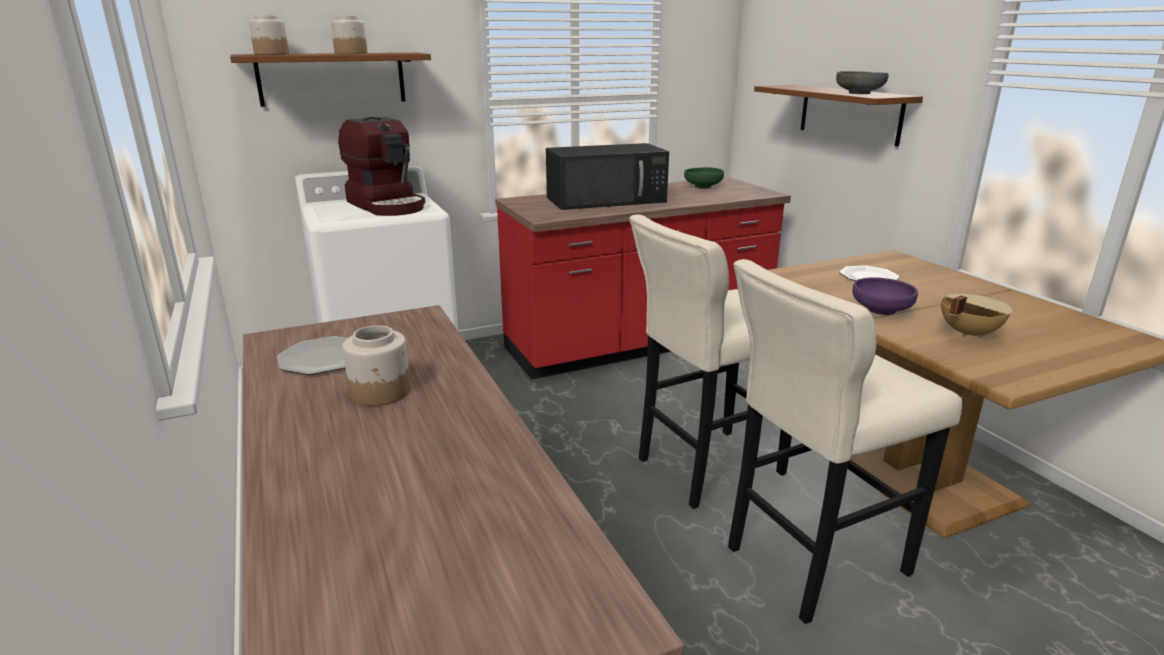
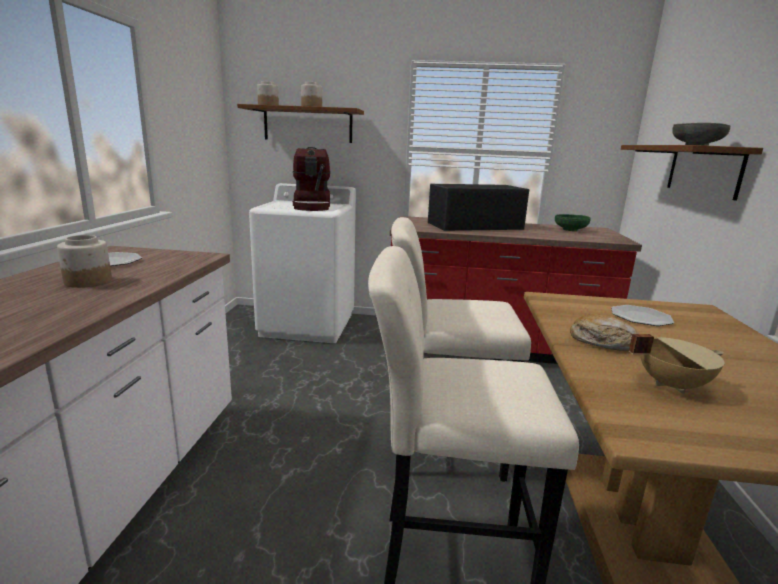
camera: 30 degrees right, 5 degrees down
black microwave [546,143,669,210] -> black microwave turned 150 degrees clockwise [428,184,529,231]
purple bowl [852,277,918,315] -> bread [570,314,639,351]

